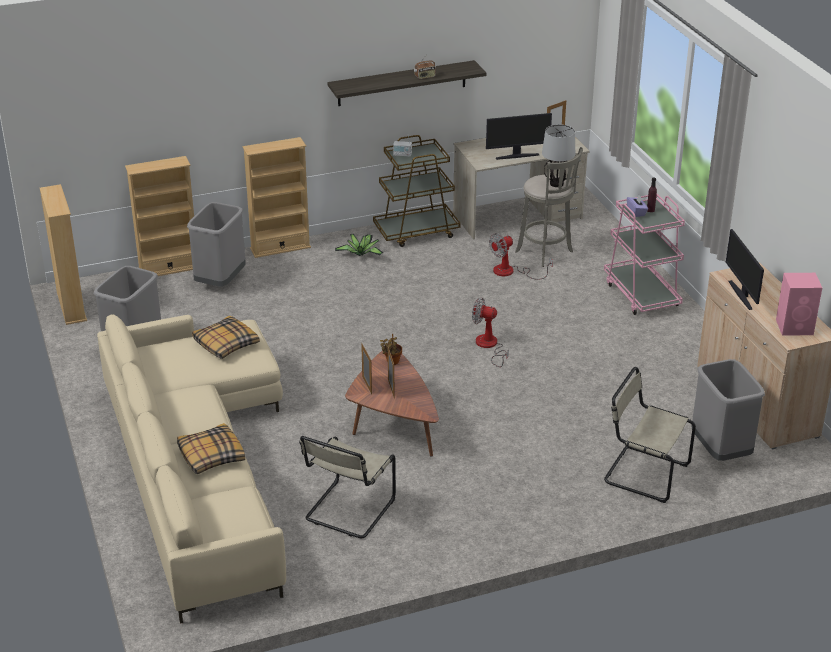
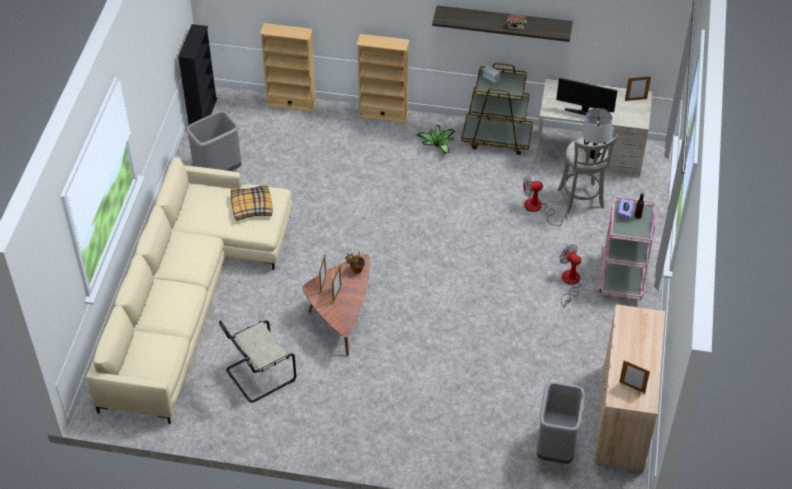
camera: 30 degrees right, 15 degrees up
beige bookcase [40,184,87,325] -> black bookcase [178,24,217,125]
pillow [177,423,245,474] -> none
grey trash can [187,202,246,287] -> none
fan [472,297,509,367] -> fan moved to [559,244,581,307]
beige chair [604,367,696,503] -> none
monitor [726,229,764,310] -> none
pink speaker [776,273,822,336] -> picture frame [619,360,650,393]

